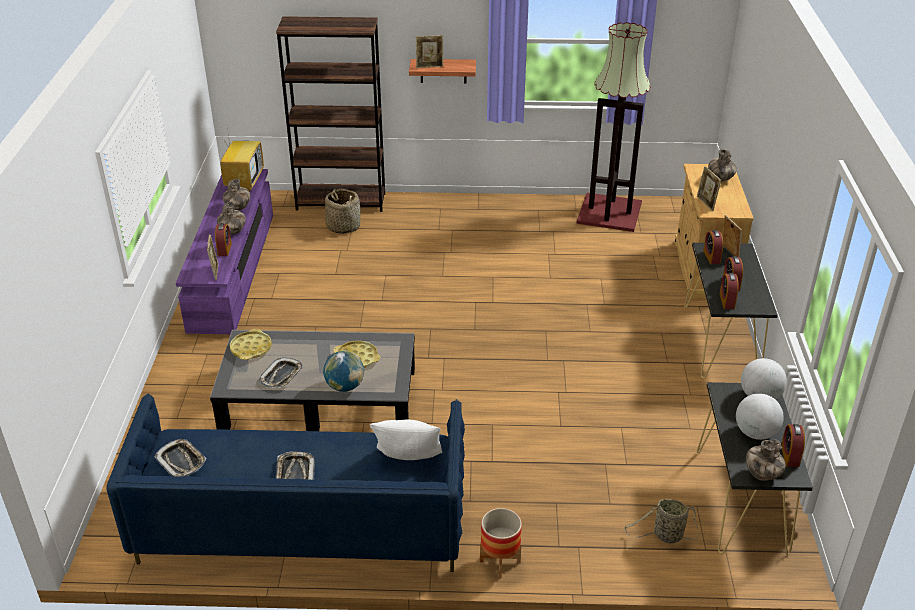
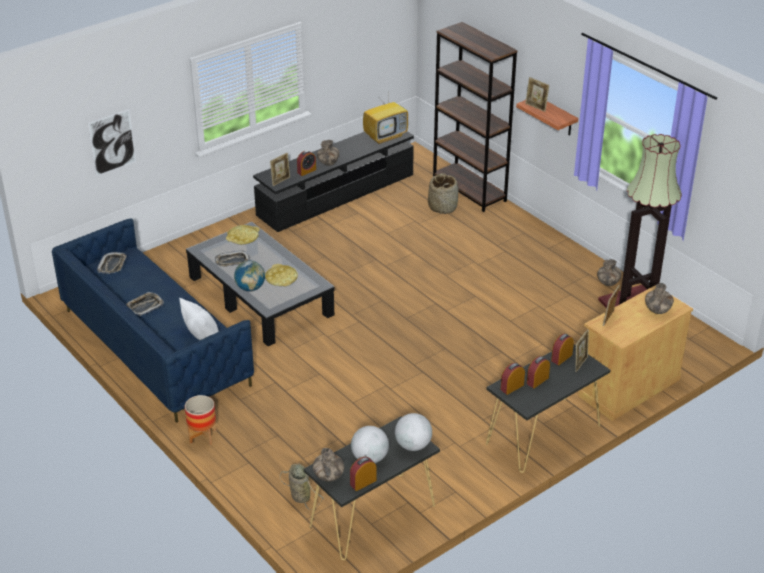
camera: 50 degrees right, 0 degrees up
purple tv stand [176,169,273,334] -> black tv stand [253,131,414,232]
vase [223,179,250,210] -> vase moved to [597,259,622,286]
none -> picture [88,109,136,177]

